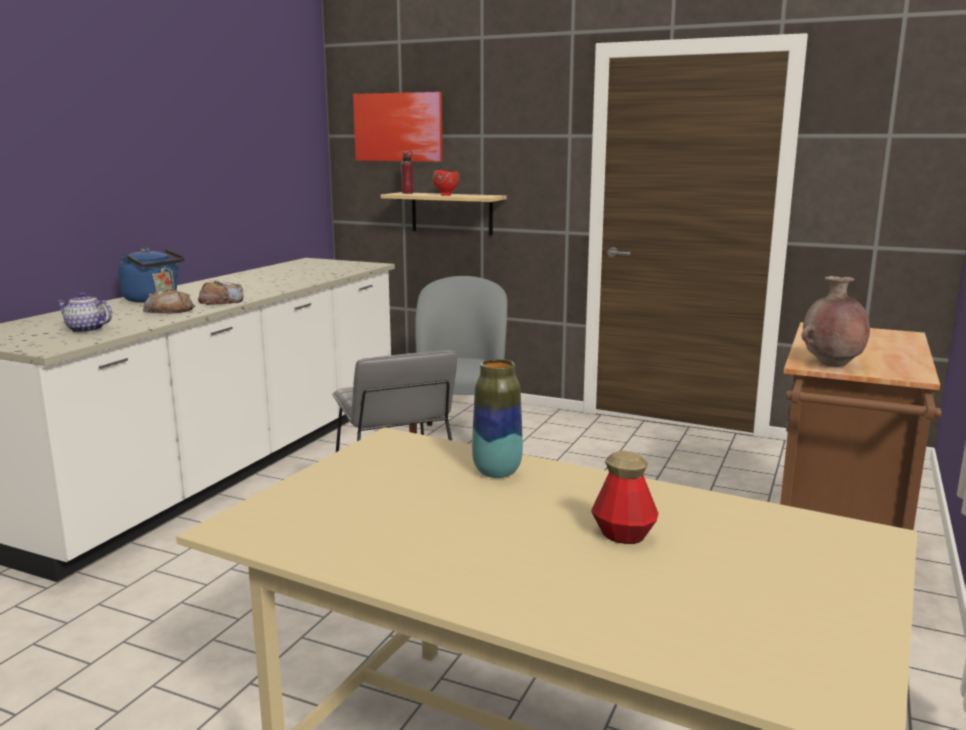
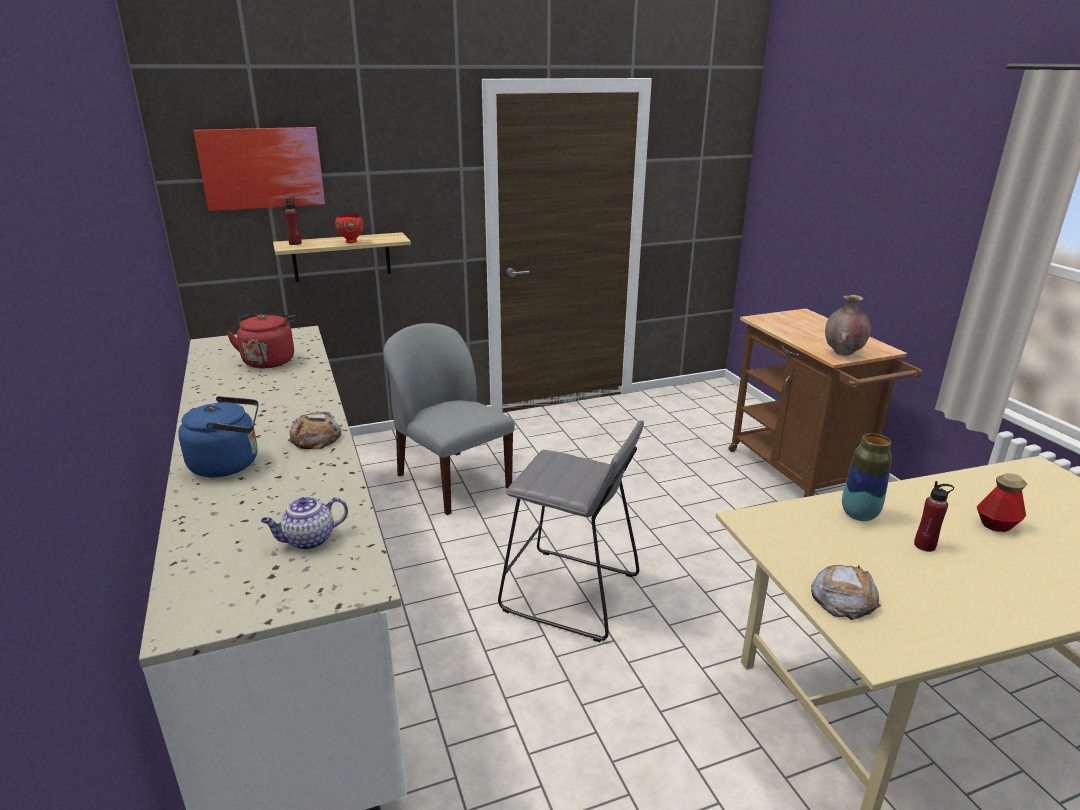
camera: 45 degrees left, 10 degrees up
bread [143,288,195,314] -> bread moved to [811,565,881,620]
none -> red kettle [226,314,296,369]
none -> red bottle [914,481,954,552]

